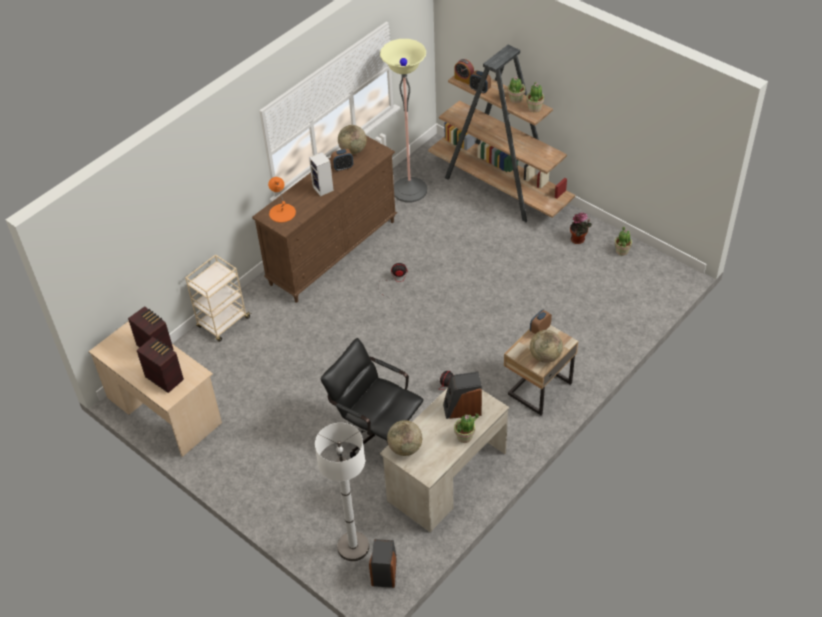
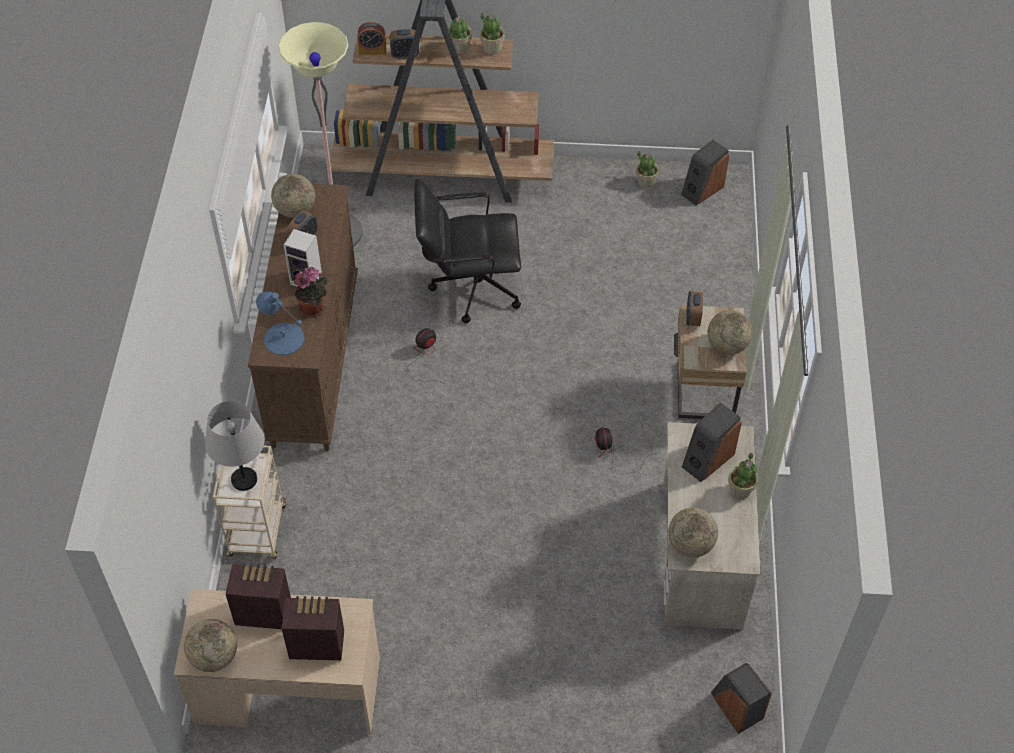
camera: 40 degrees left, 5 degrees up
orange table lamp [268,177,296,223] -> blue table lamp [256,292,305,355]
white floor lamp [315,423,369,561] -> none
black office chair [321,338,424,458] -> black office chair moved to [414,179,521,324]
potted plant [570,212,592,244] -> potted plant moved to [294,267,328,318]
none -> globe [184,619,237,672]
none -> grey table lamp [205,401,265,491]
none -> speaker [681,140,729,205]

